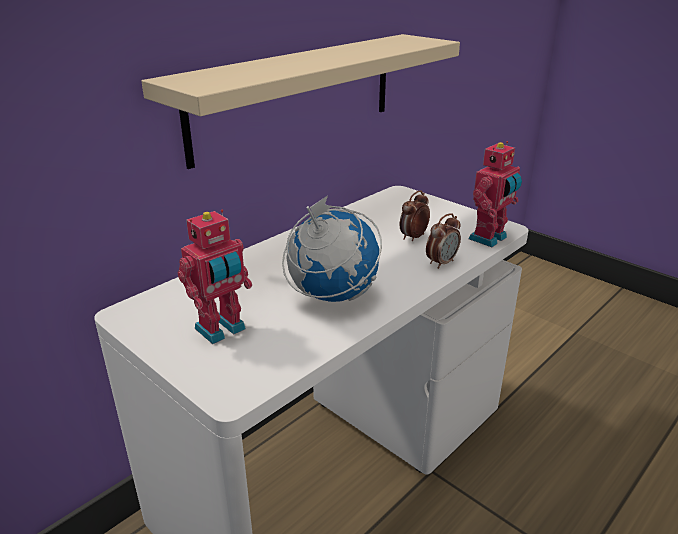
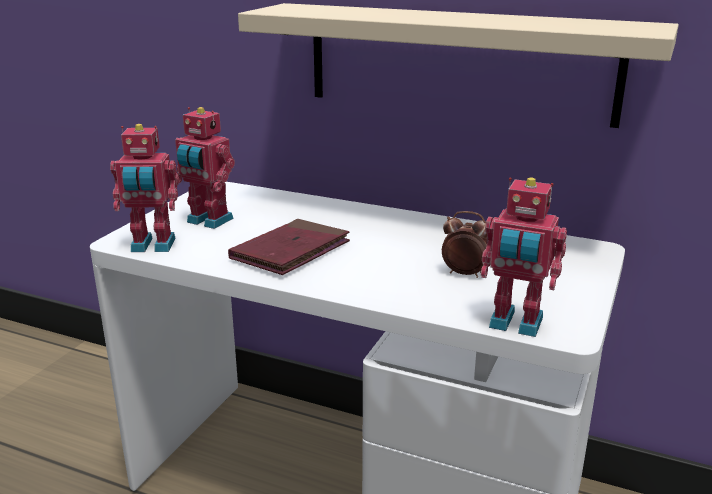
camera: 70 degrees right, 5 degrees down
globe [282,195,382,302] -> red book [228,219,350,275]
alarm clock [426,213,461,269] -> none
none -> toy robot [110,124,179,252]

